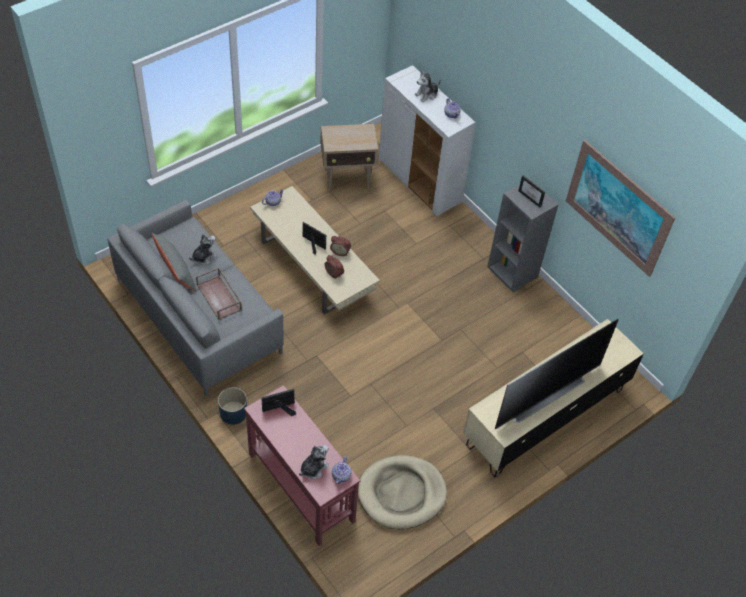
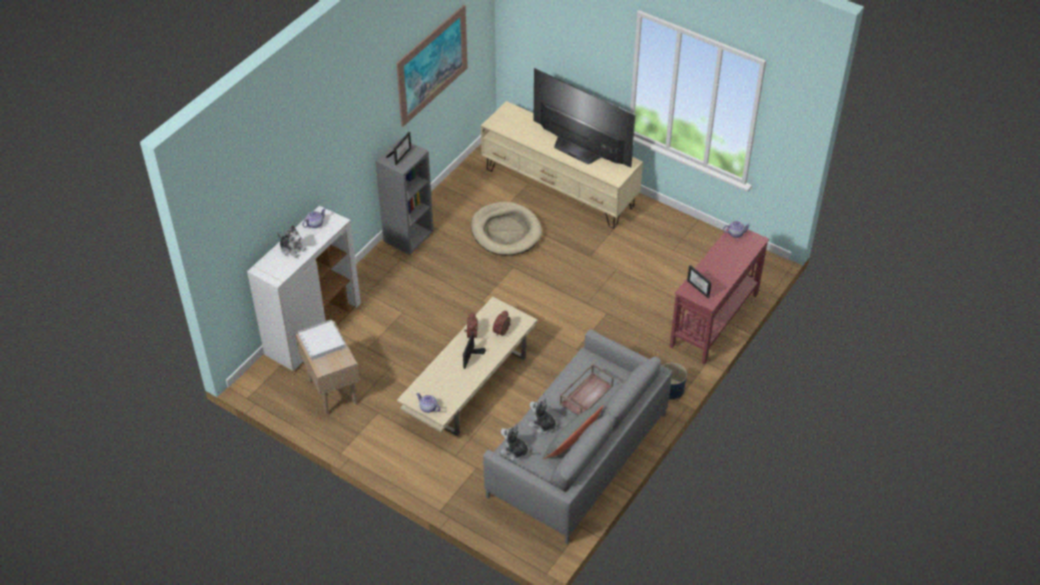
camera: 105 degrees left, 5 degrees down
plush toy [299,445,329,479] -> plush toy moved to [500,423,532,461]
beige dog bed [358,455,447,529] -> beige dog bed moved to [471,202,542,256]
none -> white tray [298,319,346,360]

